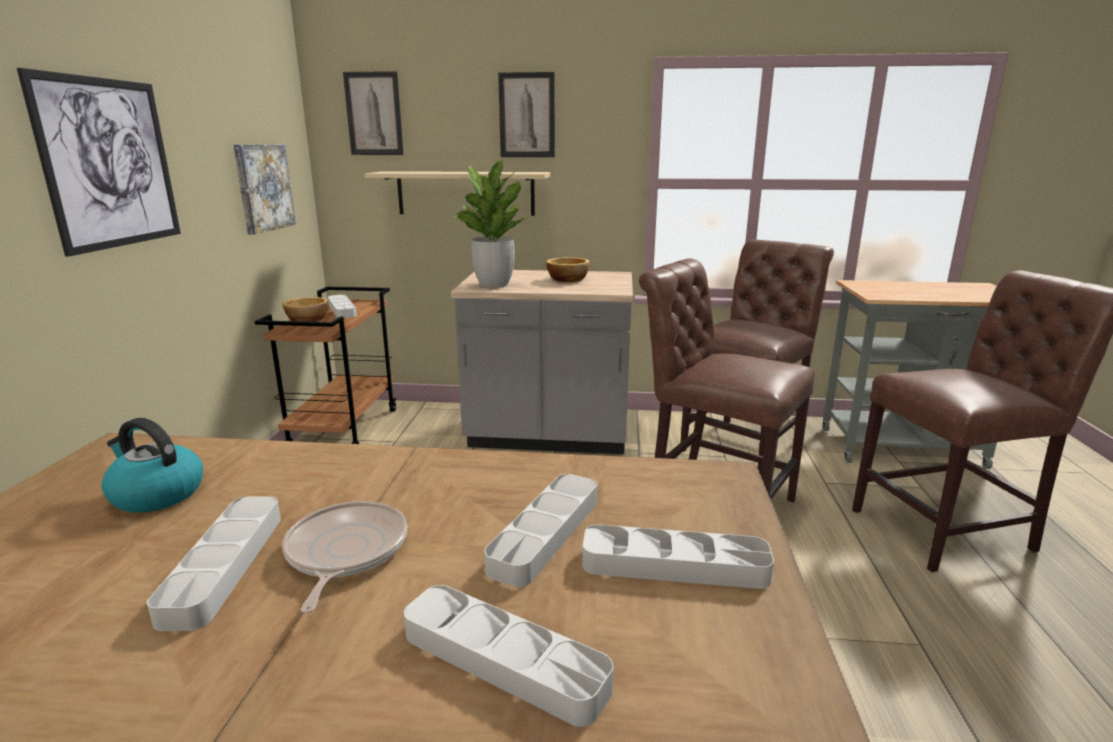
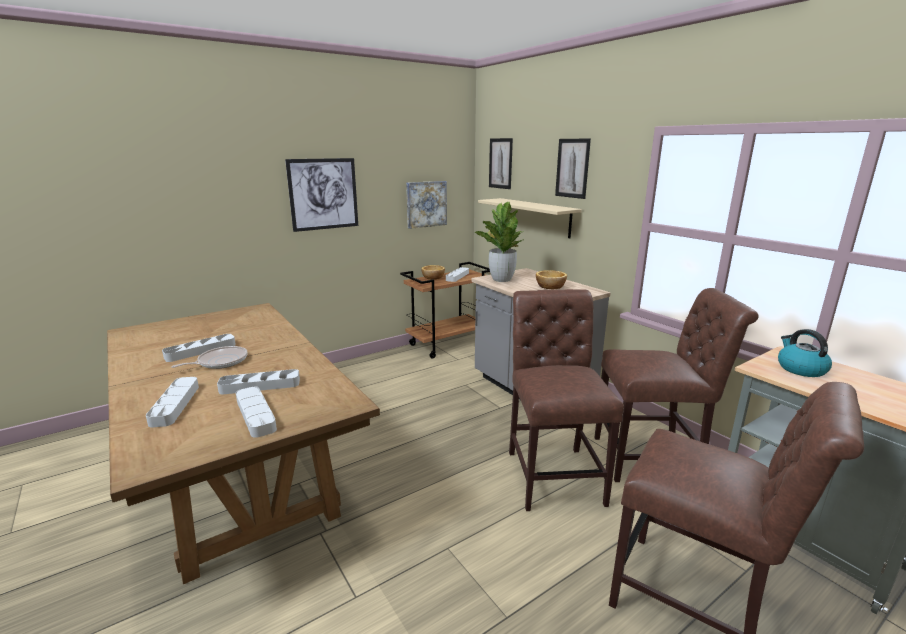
camera: 50 degrees right, 0 degrees up
kettle [101,418,203,513] -> kettle moved to [778,329,832,377]

